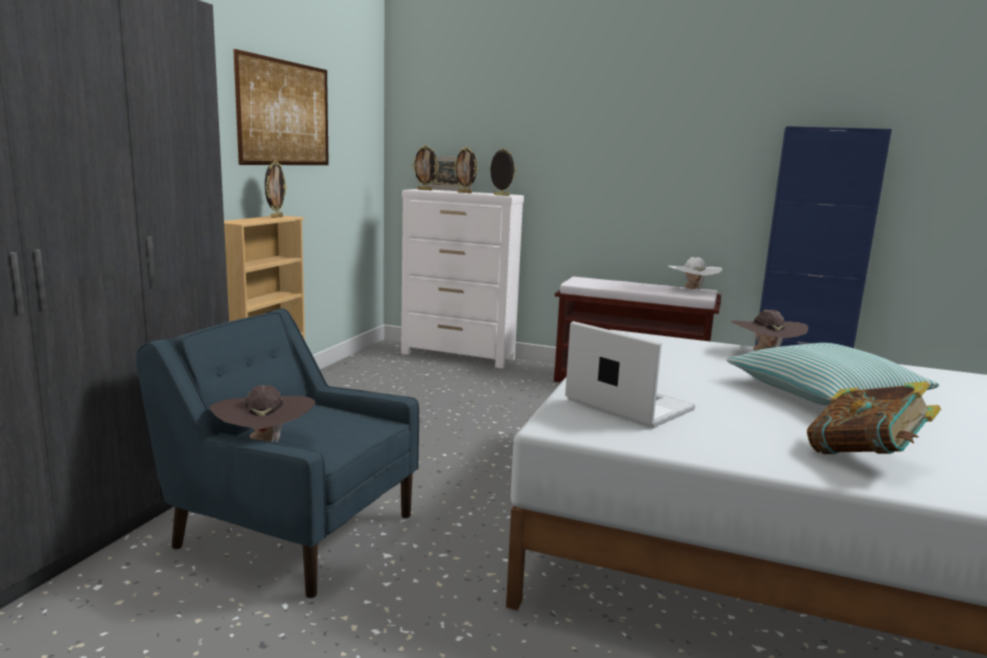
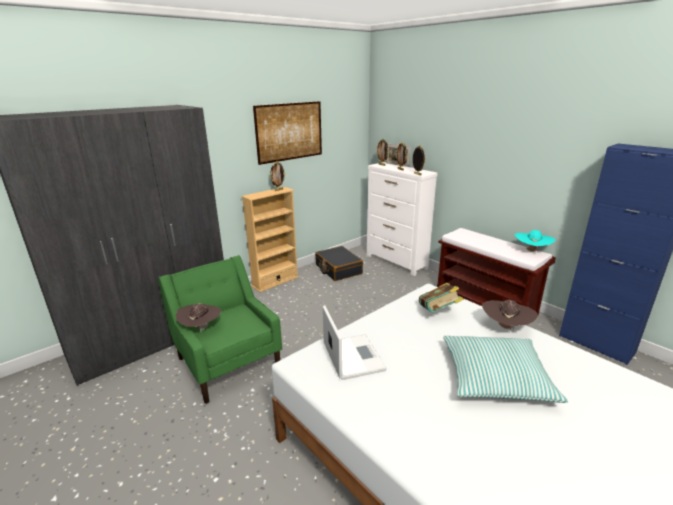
camera: 30 degrees right, 10 degrees up
blue armchair [136,308,419,598] -> green armchair [158,255,282,404]
white hat [669,257,722,290] -> turquoise hat [514,230,556,253]
book [807,381,941,454] -> book moved to [419,283,464,312]
none -> black suitcase [315,246,363,281]

